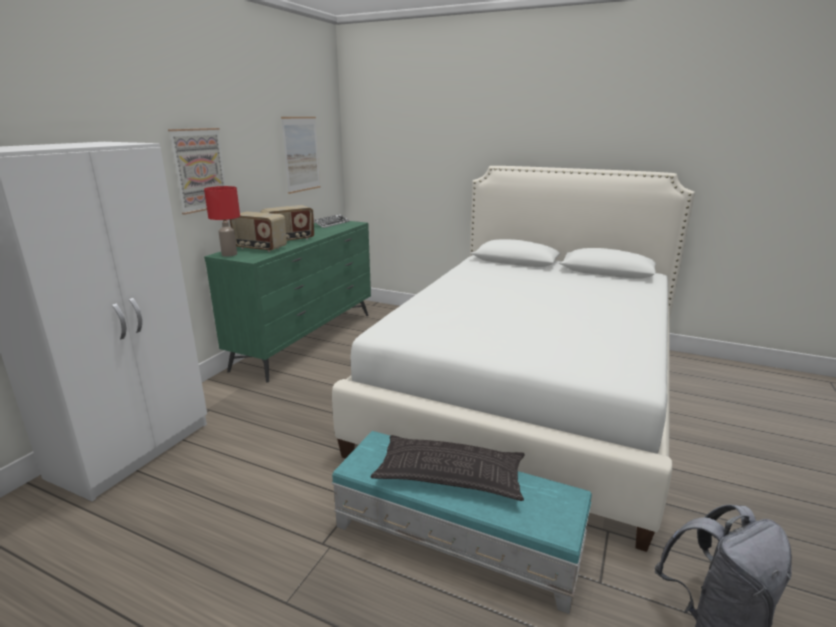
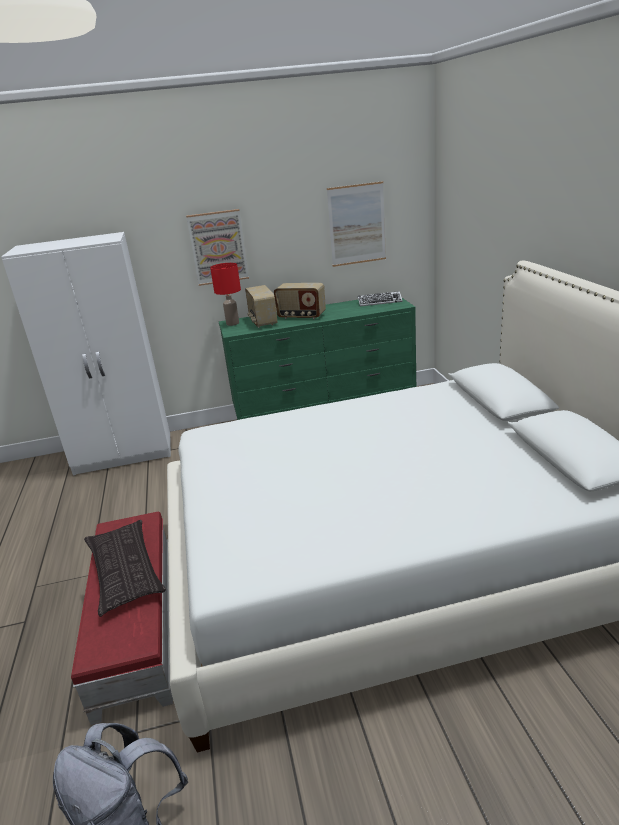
camera: 55 degrees right, 5 degrees up
turquoise ottoman [331,431,592,614] -> red ottoman [71,511,173,725]

